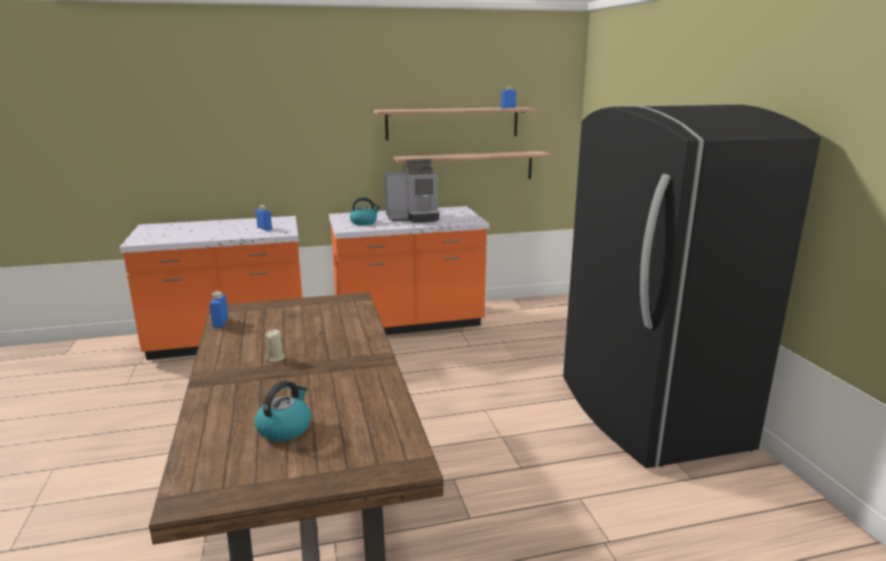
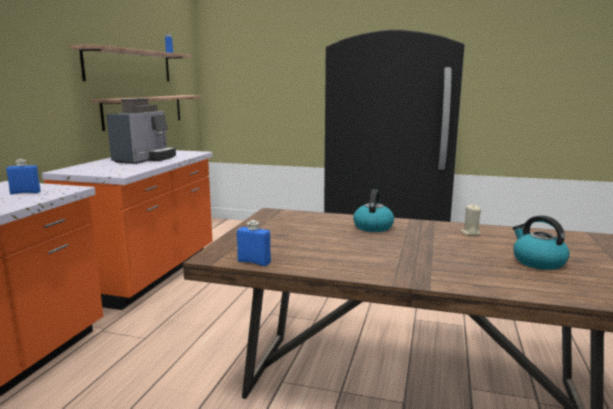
camera: 60 degrees left, 5 degrees down
beige candle [265,330,285,362] -> beige candle moved to [461,204,481,236]
kettle [350,197,381,225] -> kettle moved to [353,189,394,232]

